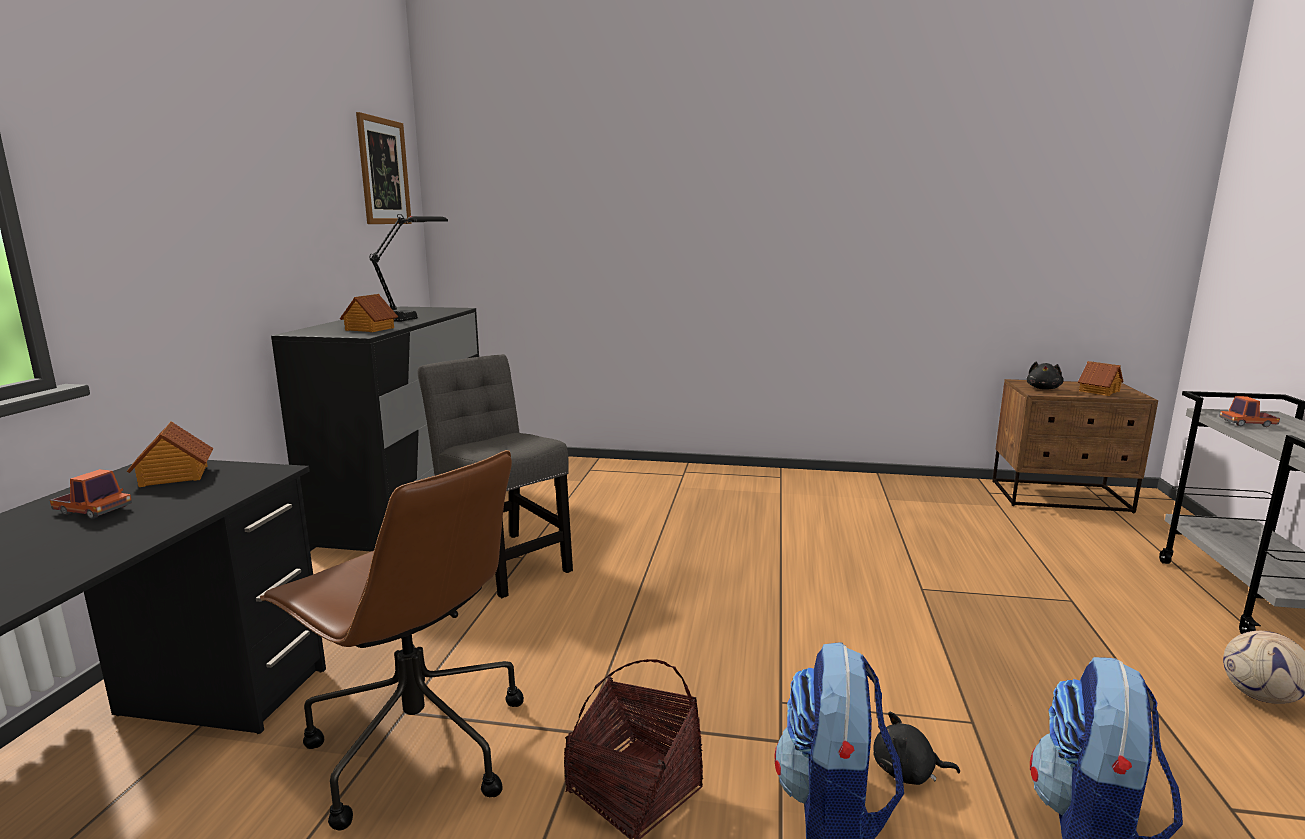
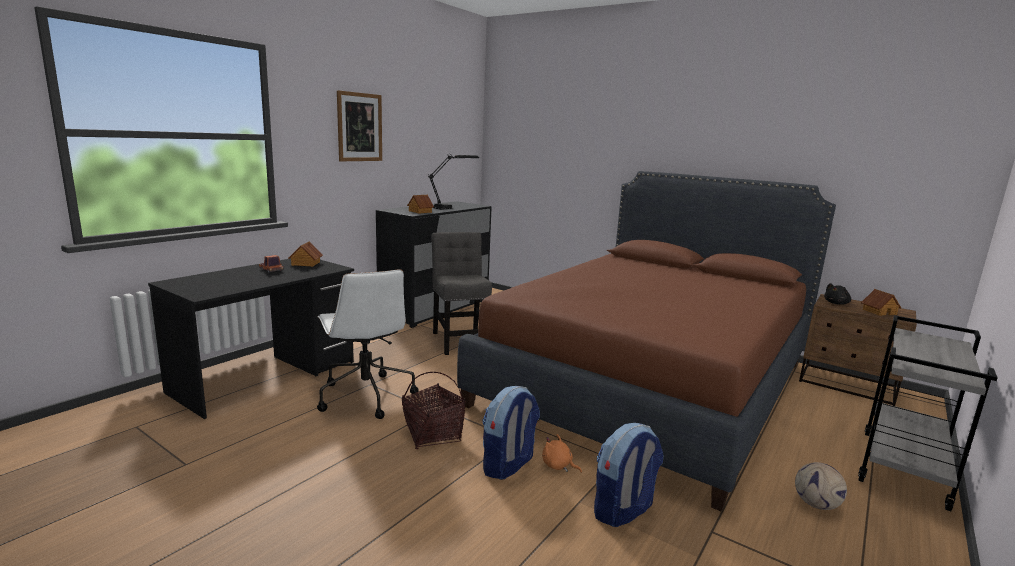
camera: 25 degrees right, 0 degrees up
brown office chair [260,450,524,831] -> white office chair [317,269,419,419]
picture [356,112,412,224] -> picture moved to [337,90,382,161]
black plush toy [873,712,960,785] -> orange plush toy [542,434,582,473]
toy truck [1219,396,1280,427] -> none
none -> brown bed [457,171,836,511]

